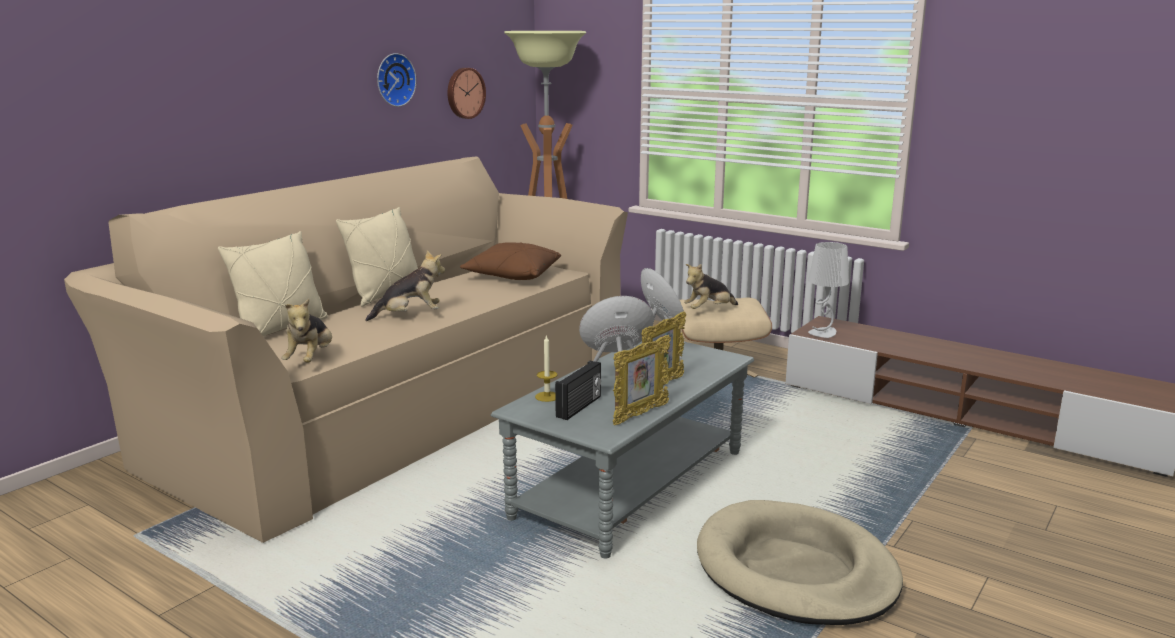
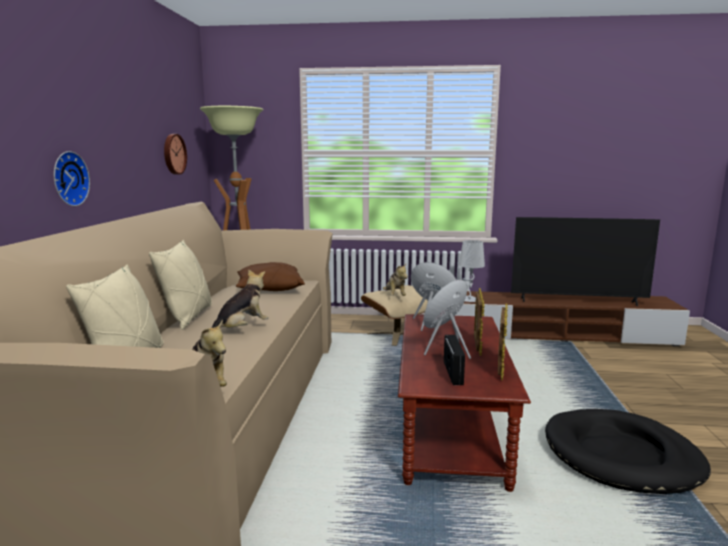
camera: 30 degrees left, 5 degrees down
wall clock [377,53,416,107] -> wall clock moved to [54,151,90,206]
grey coffee table [491,341,754,559] -> brown coffee table [398,314,531,492]
candle [535,335,557,402] -> none
plush toy [684,264,738,309] -> plush toy turned 45 degrees counterclockwise [383,264,408,296]
beige dog bed [697,500,903,625] -> black dog bed [545,409,711,494]
none -> television [511,217,660,306]

